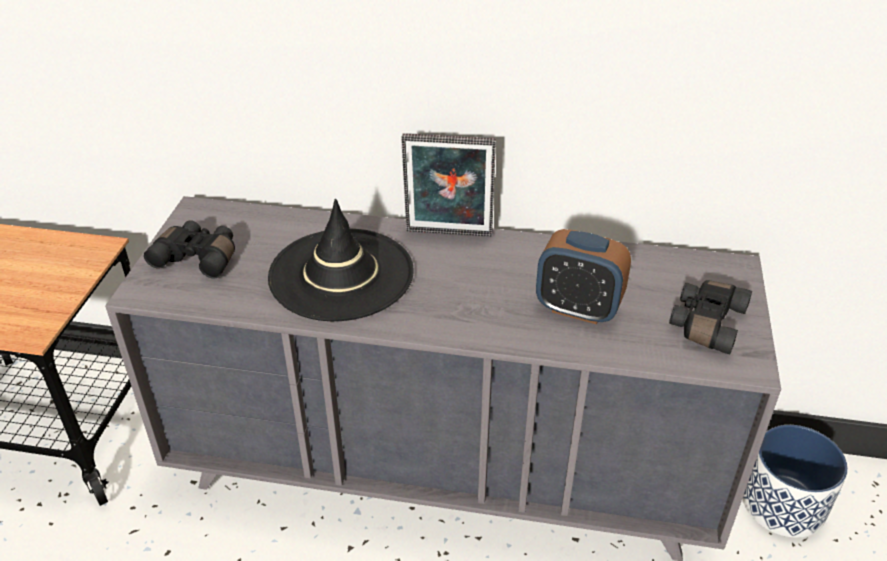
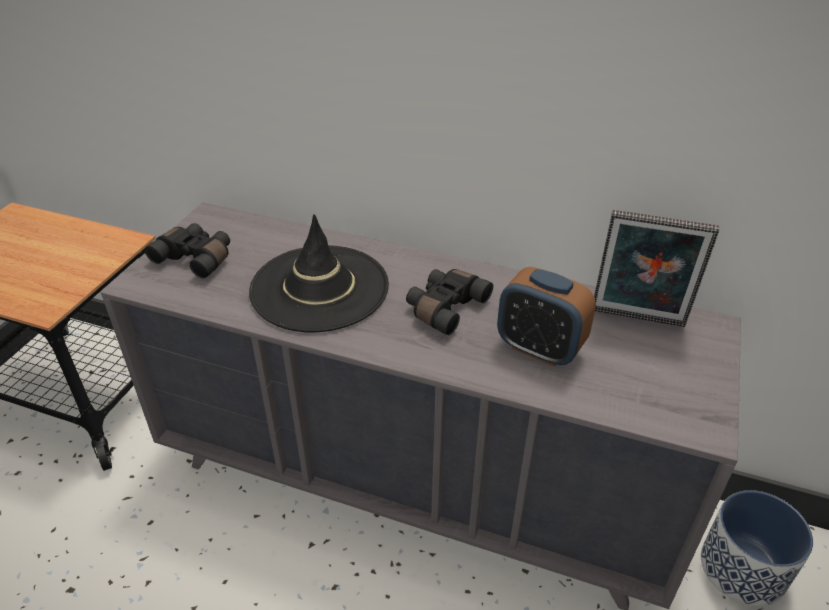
camera: 10 degrees right, 0 degrees up
picture frame [401,133,496,237] -> picture frame moved to [594,210,719,327]
black binoculars [669,280,752,354] -> black binoculars moved to [406,269,493,335]

